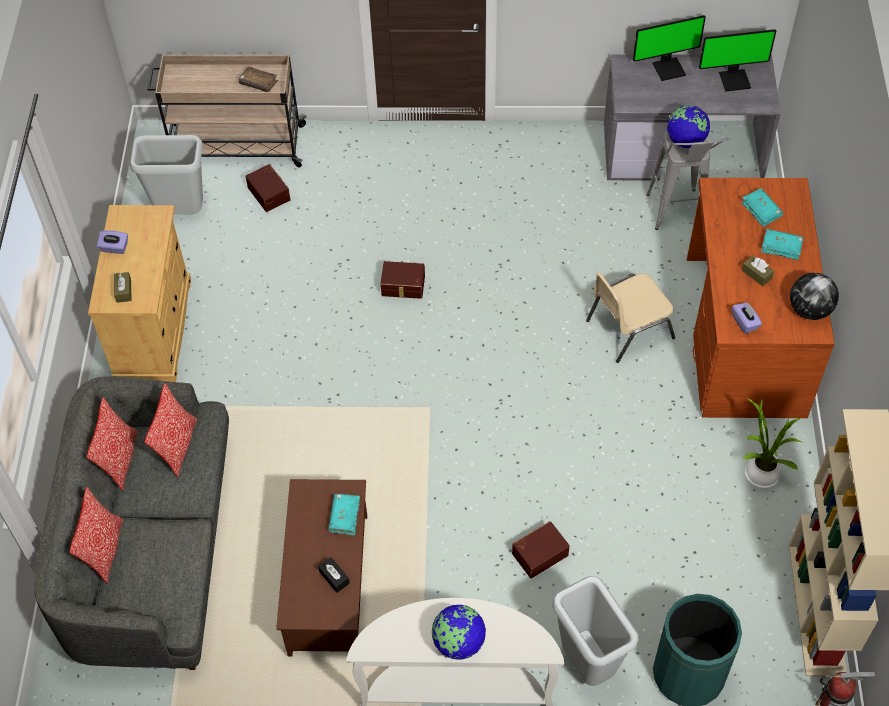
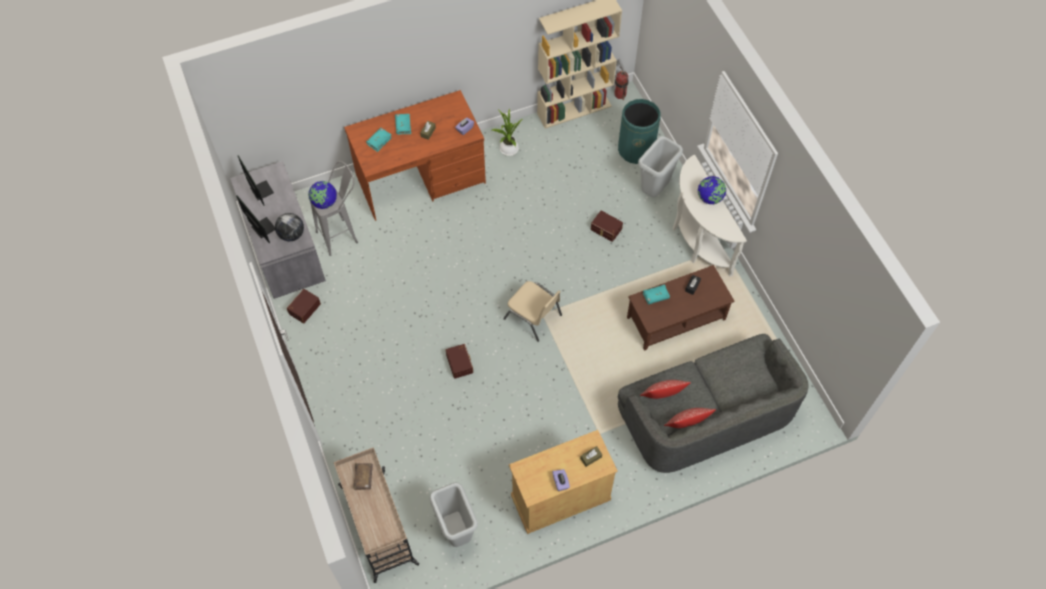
camera: 115 degrees left, 5 degrees up
pillow [69,487,123,583] -> none
brown storage box [246,164,291,212] -> brown storage box moved to [287,289,321,324]
beige chair [586,272,675,363] -> beige chair moved to [504,281,562,342]
globe [790,273,839,320] -> globe moved to [275,213,304,241]

